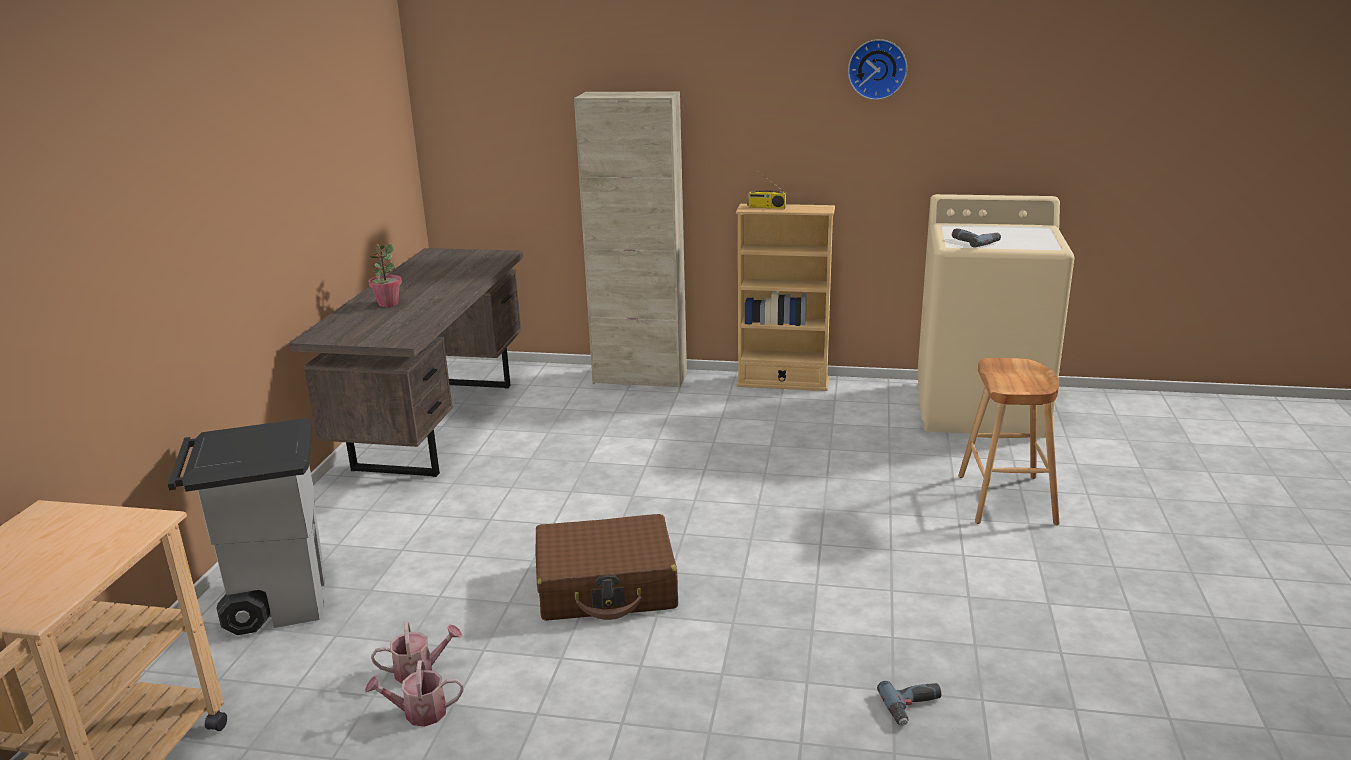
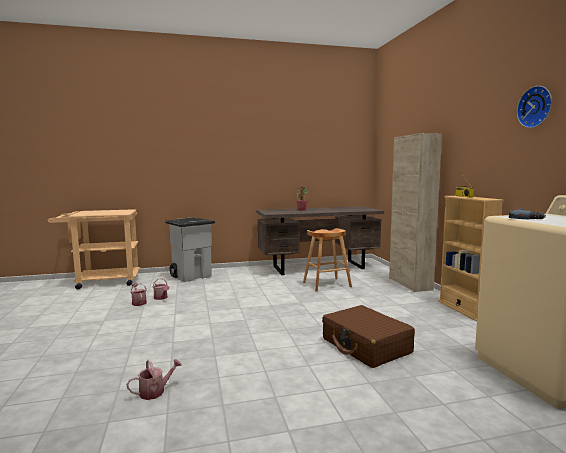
camera: 65 degrees right, 15 degrees down
brown suitcase [536,514,678,621] -> brown suitcase moved to [322,305,415,368]
power drill [877,681,942,726] -> watering can [126,359,182,400]
brown stool [958,358,1059,525] -> brown stool moved to [303,228,352,292]

